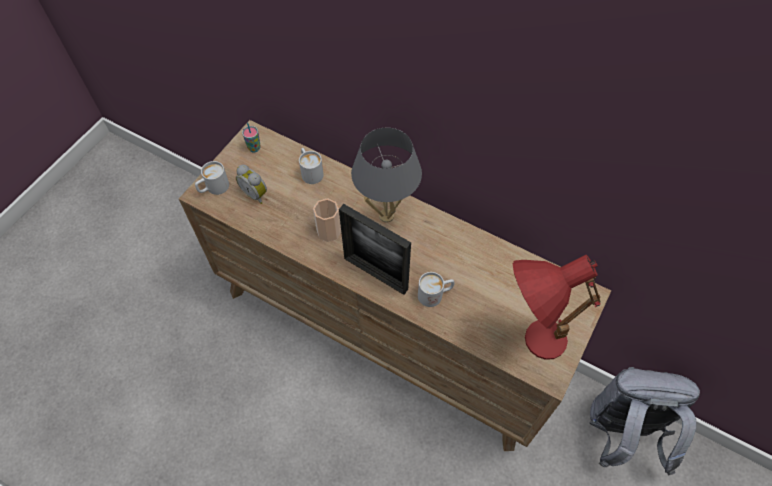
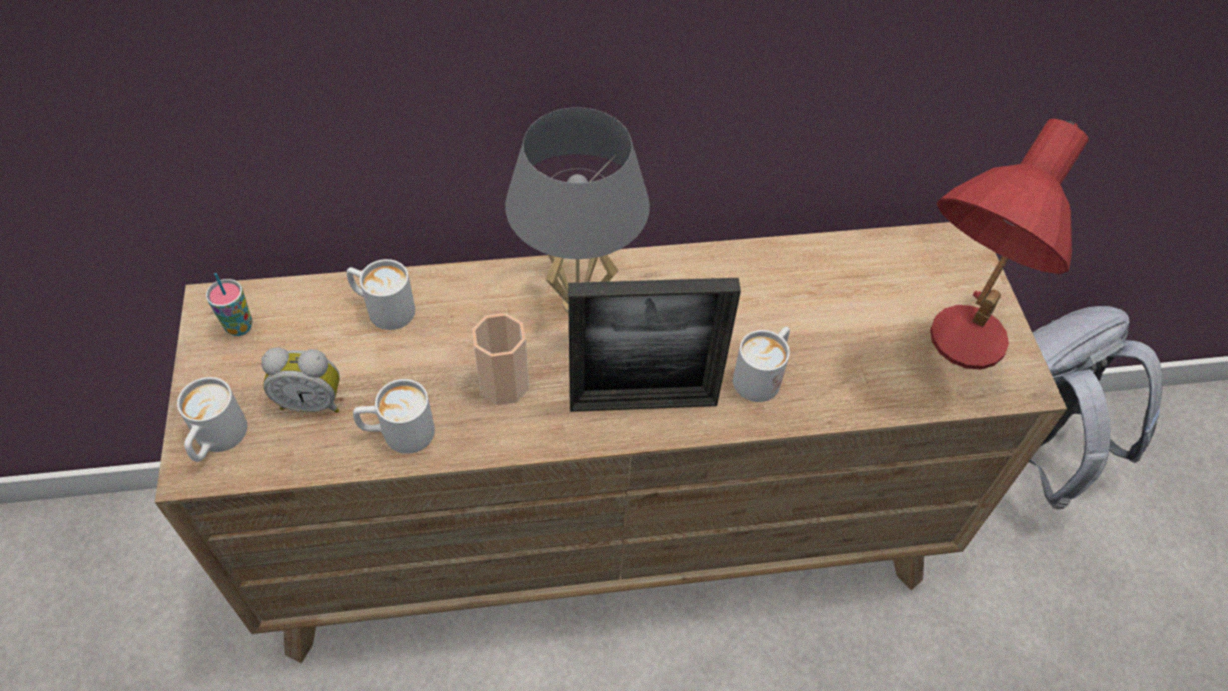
camera: 40 degrees left, 5 degrees down
none -> white mug [353,379,435,454]

